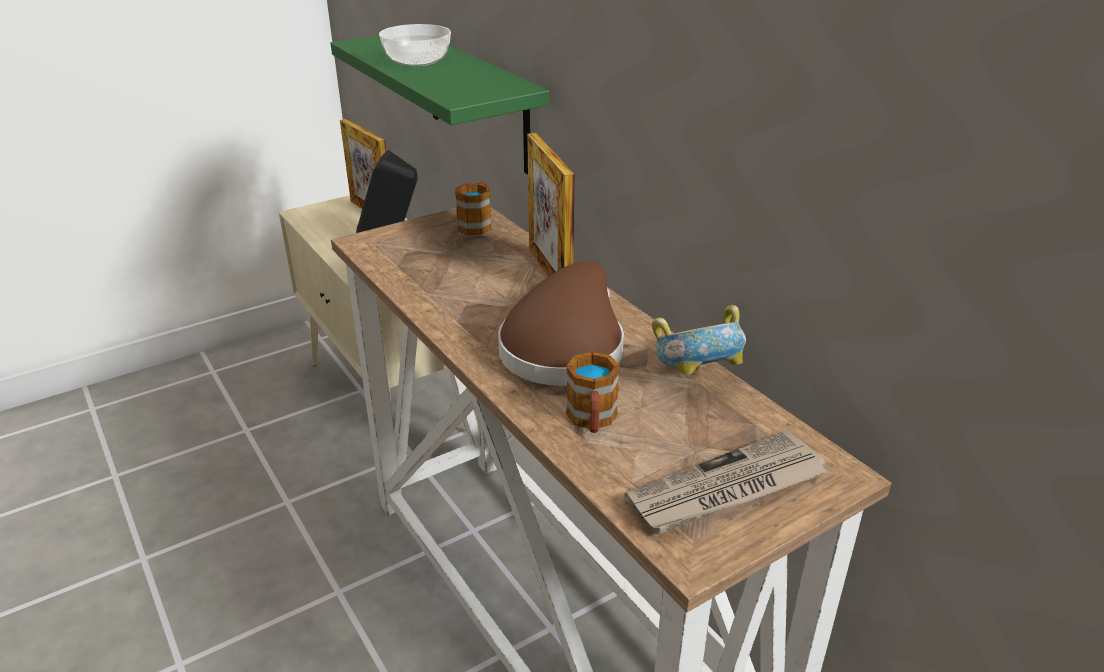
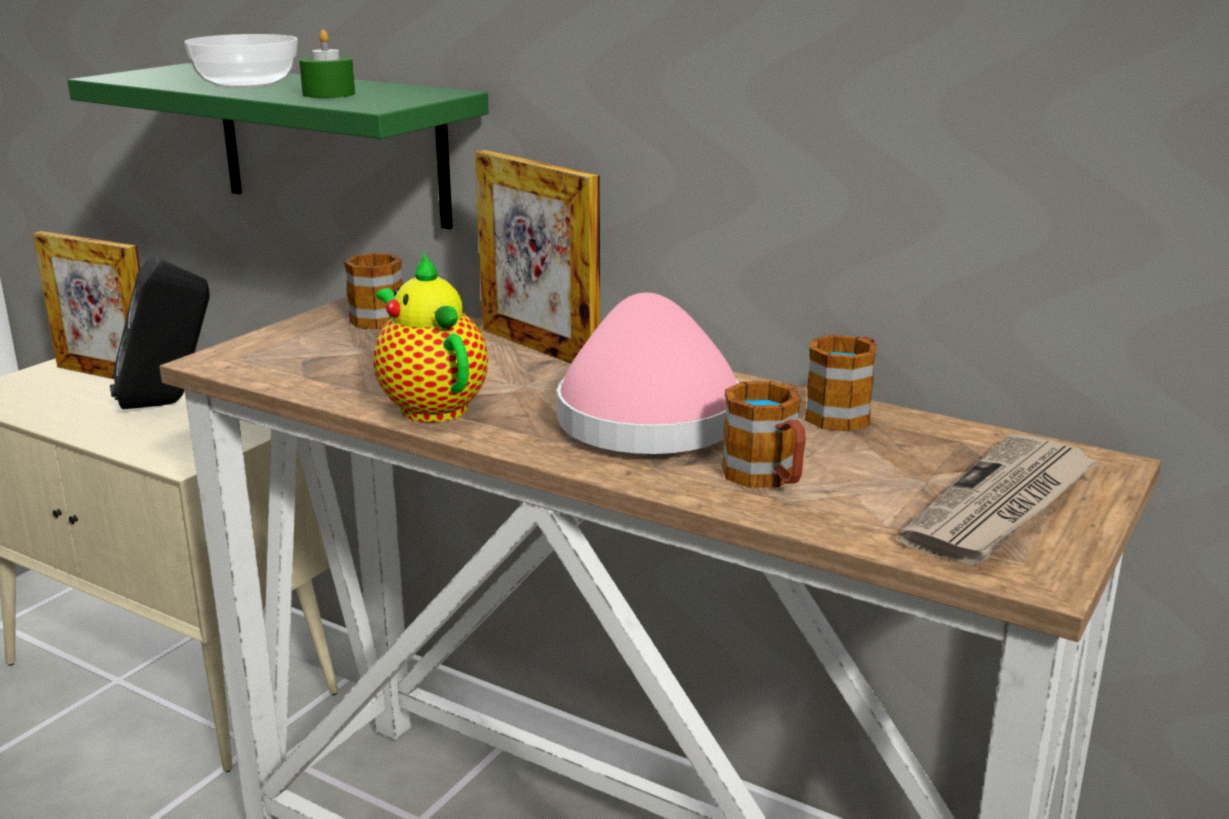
camera: 25 degrees left, 10 degrees down
brown hat [498,261,624,386] -> pink hat [557,293,739,454]
bowl [652,305,746,375] -> mug [805,335,877,432]
none -> green candle [299,30,355,98]
none -> teapot [373,252,488,422]

